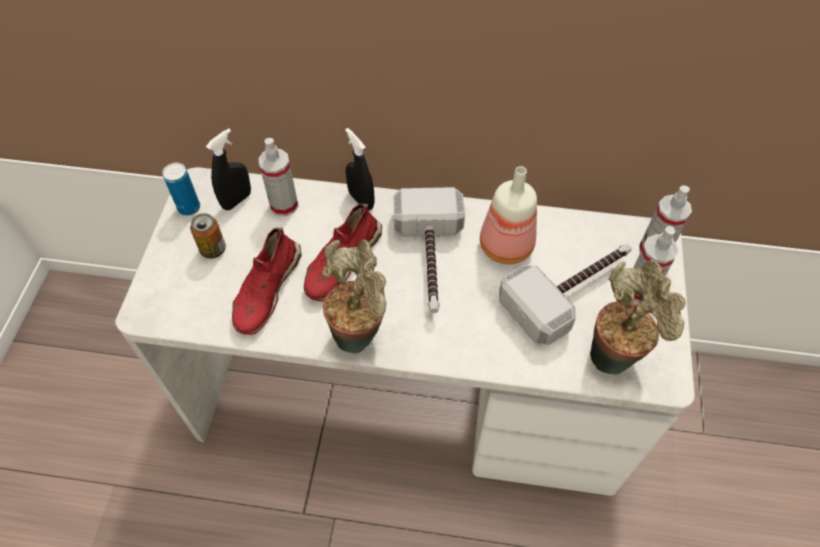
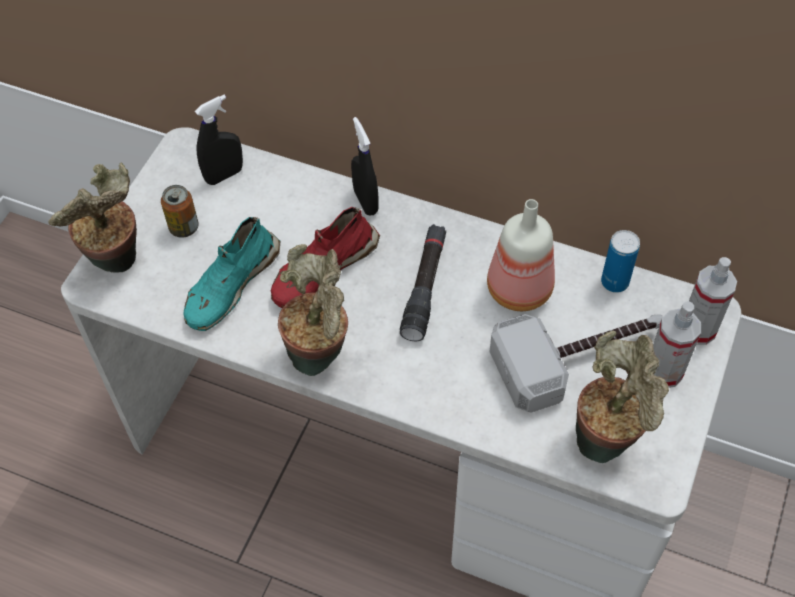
camera: 15 degrees right, 0 degrees up
can [162,163,200,216] -> can moved to [601,230,640,293]
red shoe [232,227,302,335] -> turquoise shoe [183,217,280,331]
spray bottle [258,138,298,216] -> none
hammer [393,187,465,313] -> black flashlight [400,224,446,341]
none -> potted plant [48,163,137,273]

